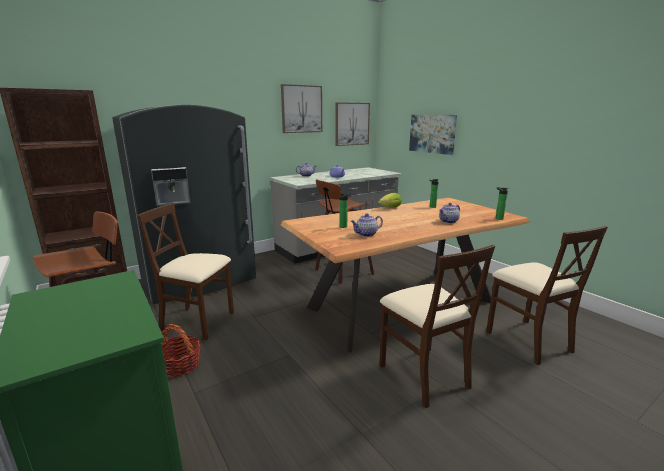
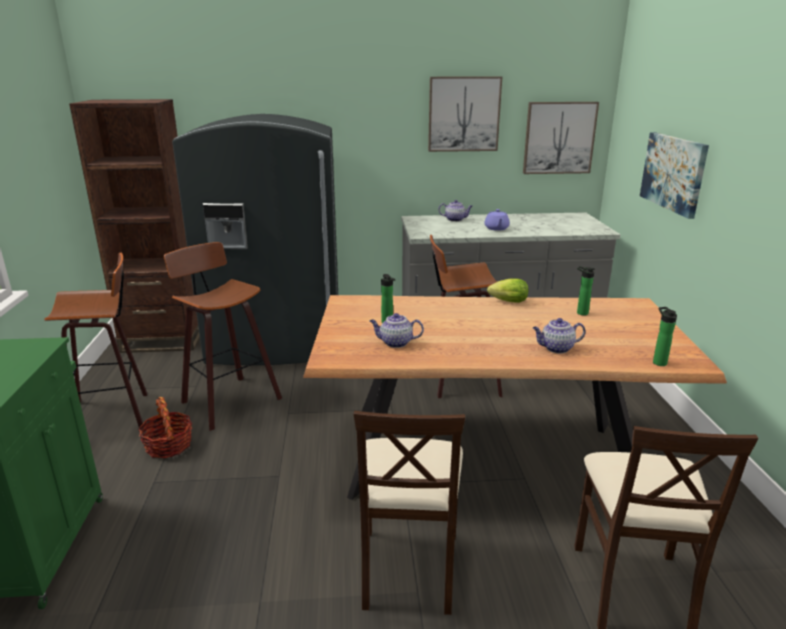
camera: 30 degrees right, 5 degrees up
beige chair [137,203,234,341] -> stool [164,242,282,431]

